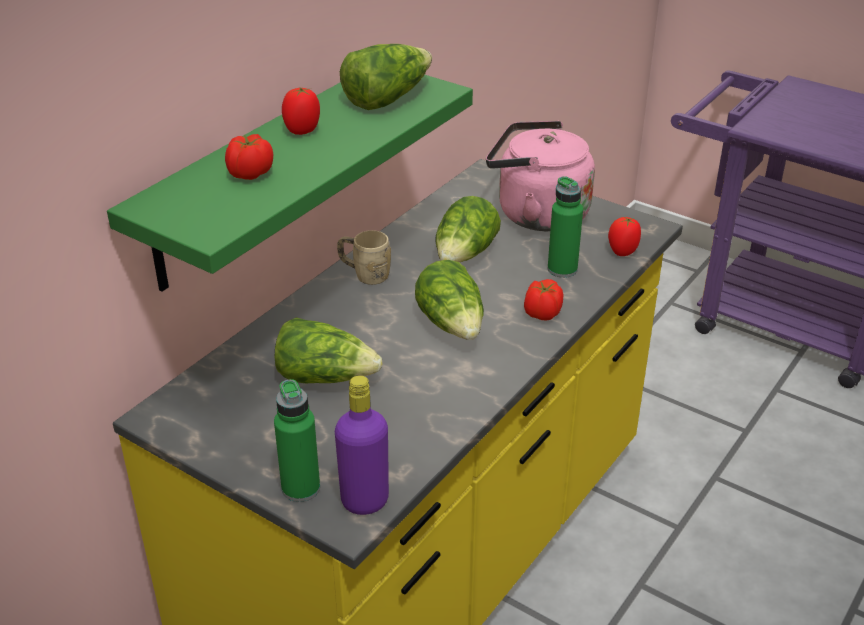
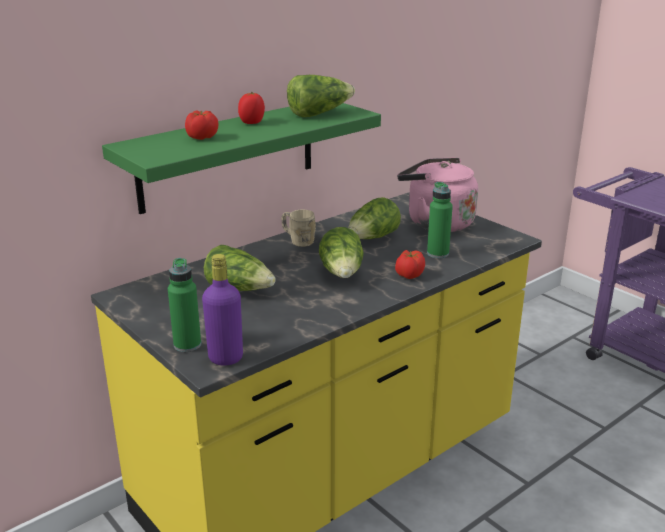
camera: 15 degrees right, 10 degrees down
tomato [608,217,641,256] -> none

